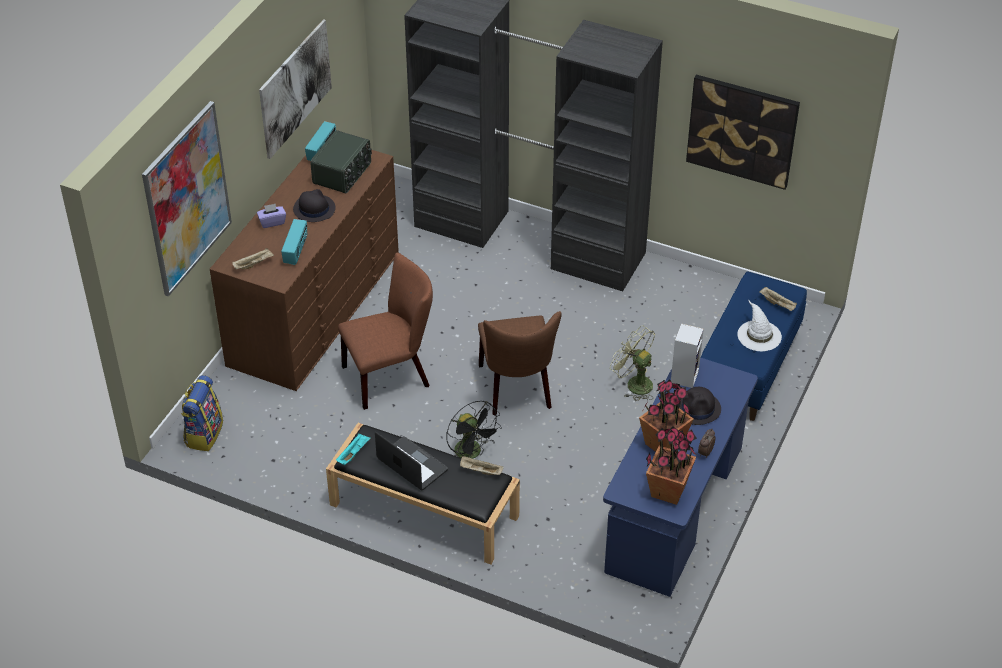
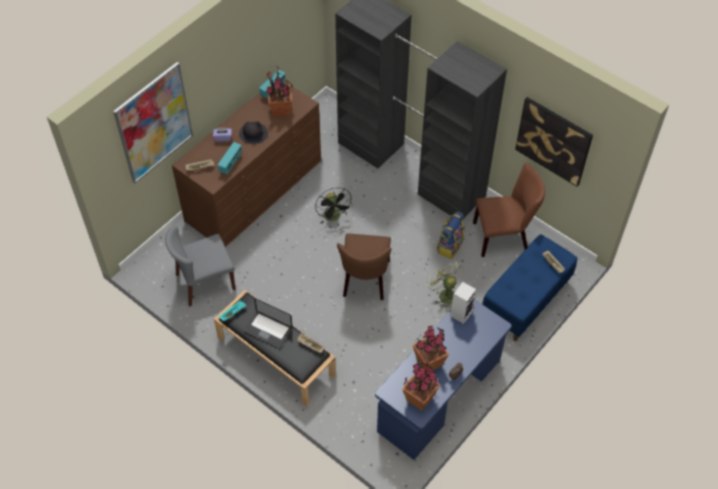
camera: 15 degrees right, 10 degrees up
backpack [181,375,223,451] -> backpack moved to [437,212,464,259]
picture [259,19,332,159] -> none
radio [310,130,372,194] -> potted plant [266,66,293,117]
brown chair [338,253,433,410] -> brown chair moved to [473,162,545,257]
laptop [375,432,448,490] -> laptop turned 150 degrees clockwise [243,298,293,349]
black fan [447,401,502,459] -> black fan moved to [315,188,353,224]
black hat [679,387,721,425] -> none
white hat [737,299,782,351] -> none
none -> grey chair [165,226,236,307]

